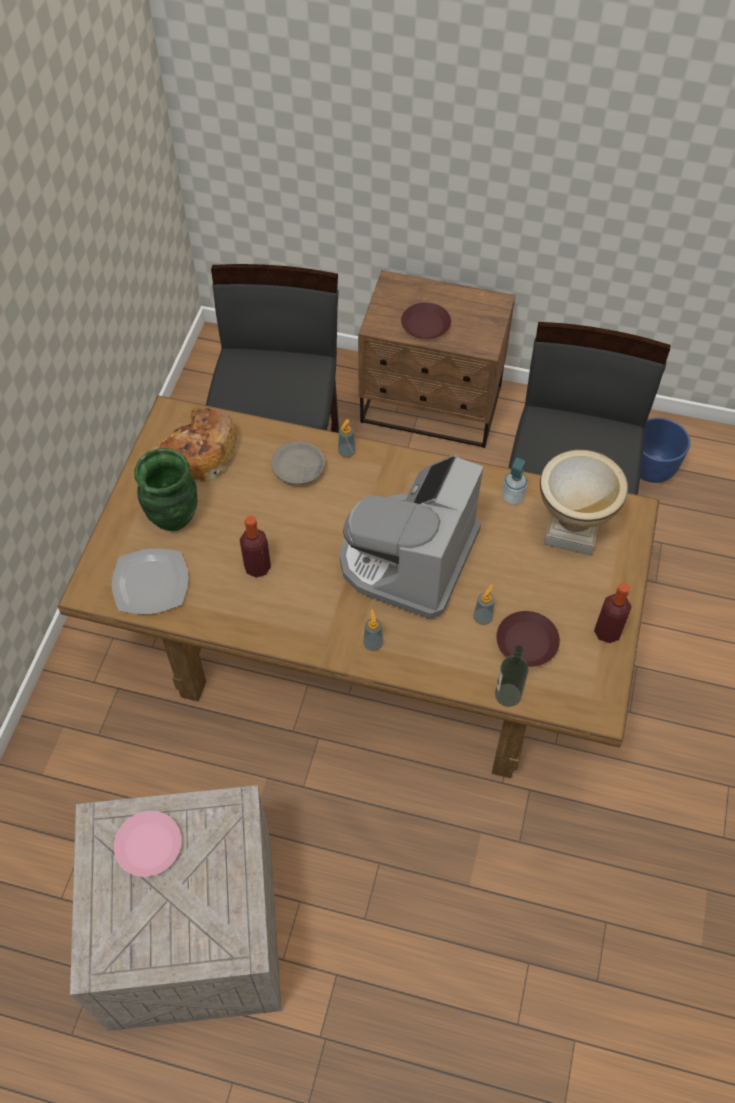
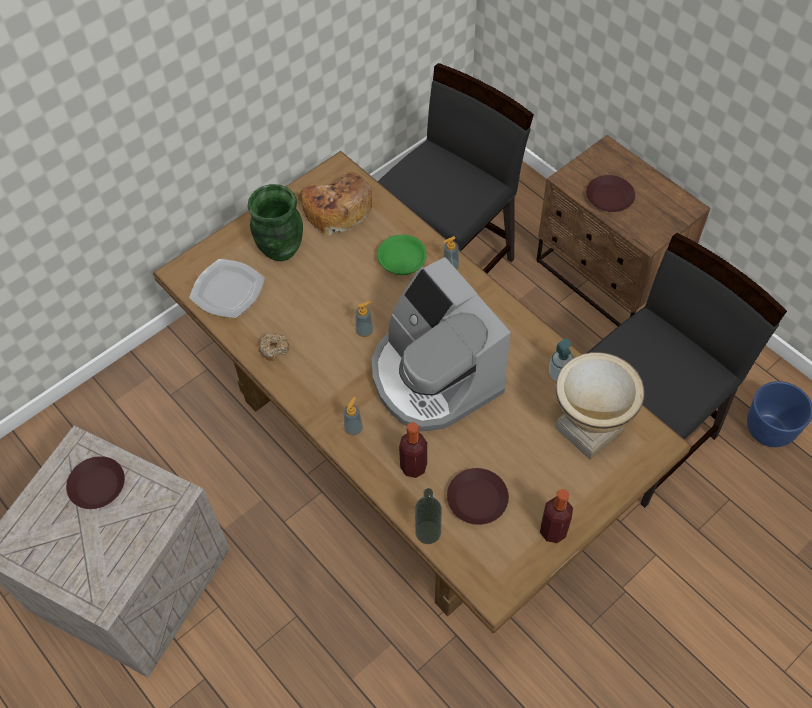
camera: 35 degrees right, 0 degrees up
pink plate [114,811,181,877] -> brown plate [66,456,125,509]
bottle [240,516,271,578] -> bottle moved to [399,422,427,478]
grey bowl [271,441,325,485] -> green bowl [377,235,427,275]
coffee machine [340,455,483,619] -> coffee machine turned 90 degrees counterclockwise [372,257,511,432]
soap dispenser [473,584,495,625] -> soap dispenser moved to [355,301,373,337]
none -> donut [259,332,289,361]

